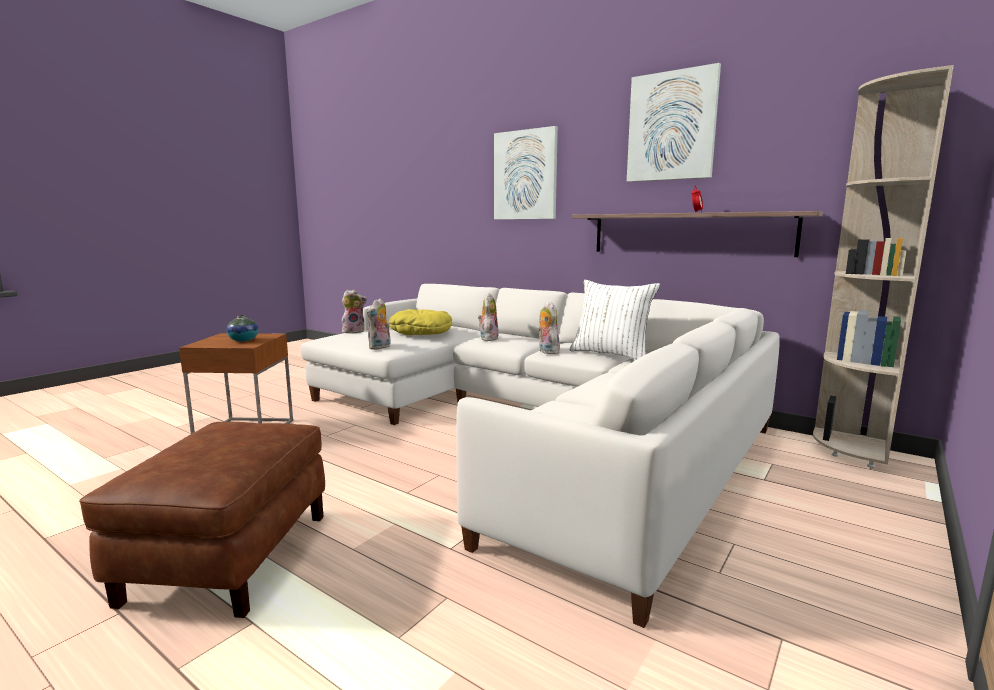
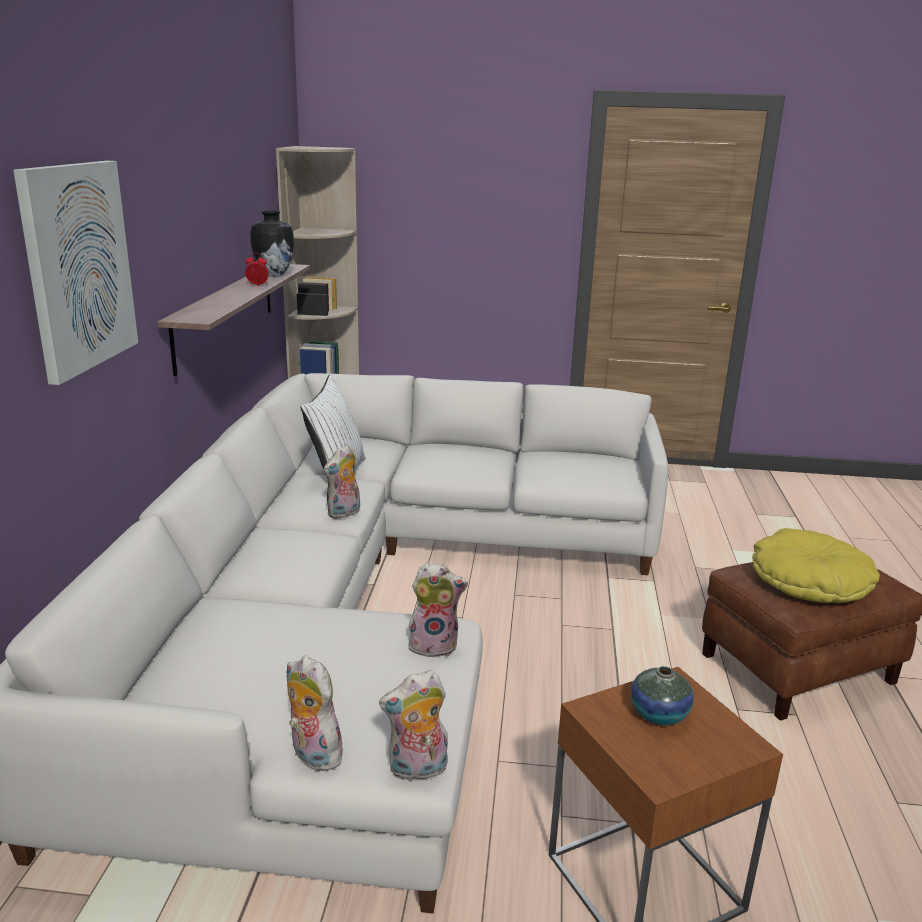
camera: 120 degrees left, 10 degrees up
yellow pillow [389,309,452,335] -> yellow pillow moved to [752,528,880,603]
plush toy [478,293,499,341] -> plush toy moved to [379,670,448,781]
picture [627,63,721,182] -> none
none -> vase [251,210,294,277]

